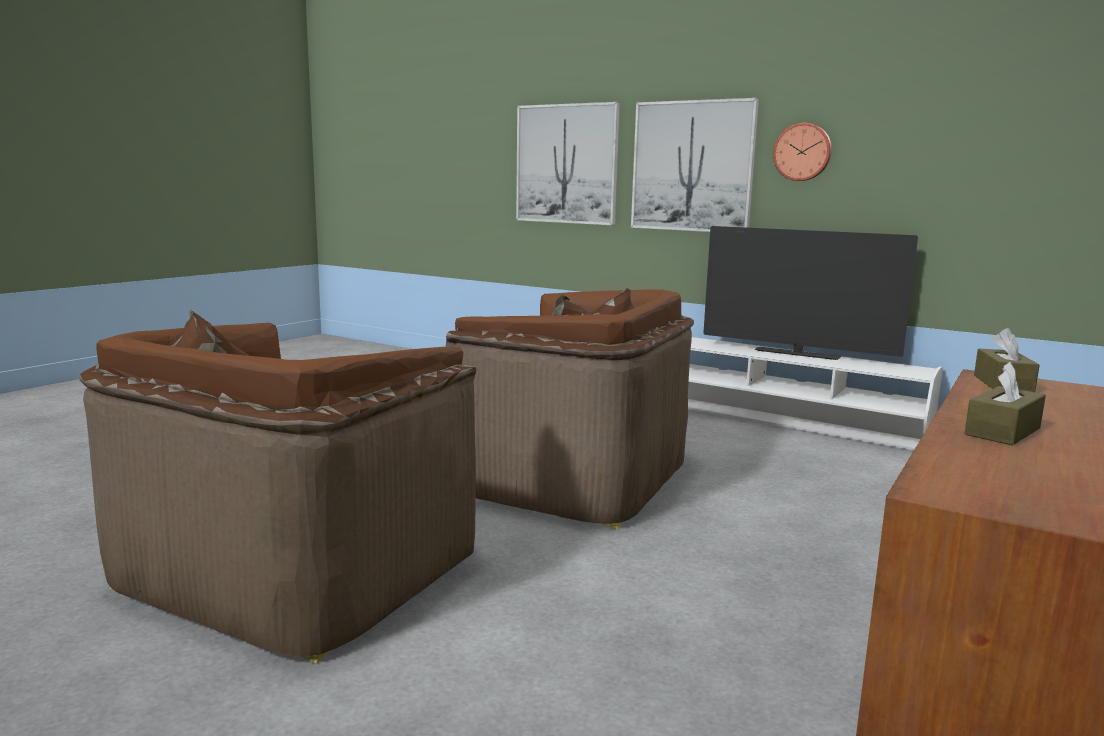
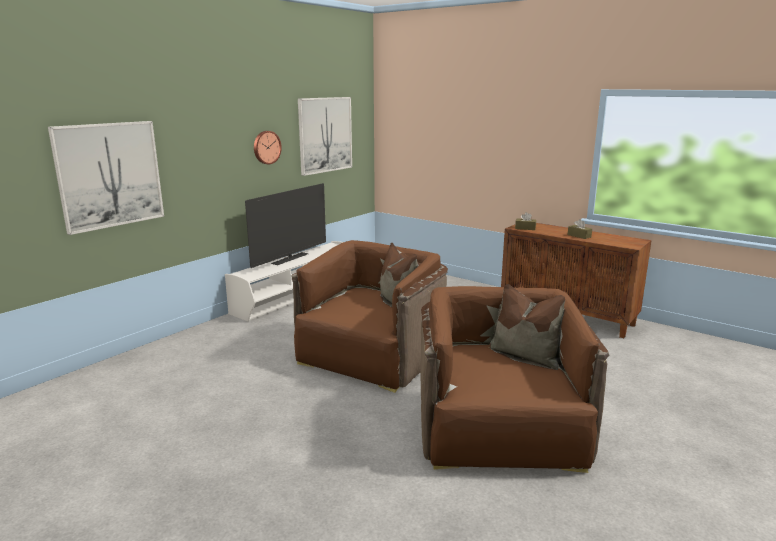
camera: 85 degrees left, 5 degrees up
brown armchair [80,309,476,664] -> brown armchair turned 120 degrees counterclockwise [420,284,610,473]
picture [631,98,759,232] -> picture moved to [298,97,352,176]

